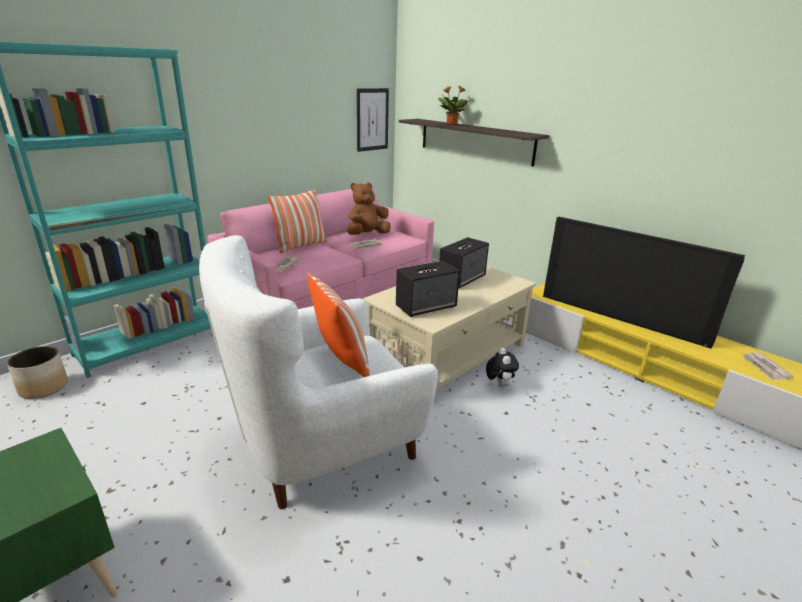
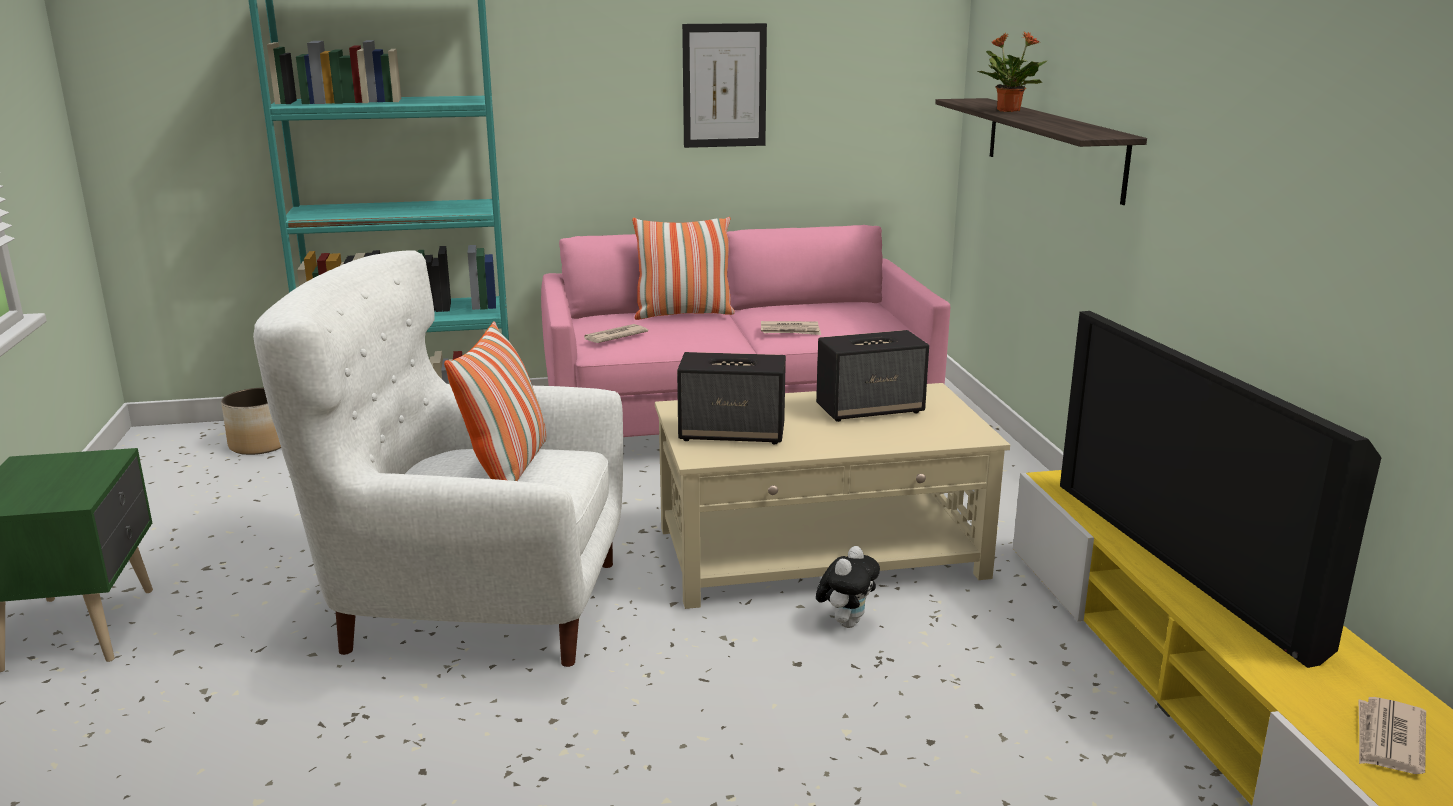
camera: 35 degrees right, 5 degrees down
brown plush toy [347,182,391,235] -> none
picture [357,88,389,152] -> picture moved to [682,23,767,148]

